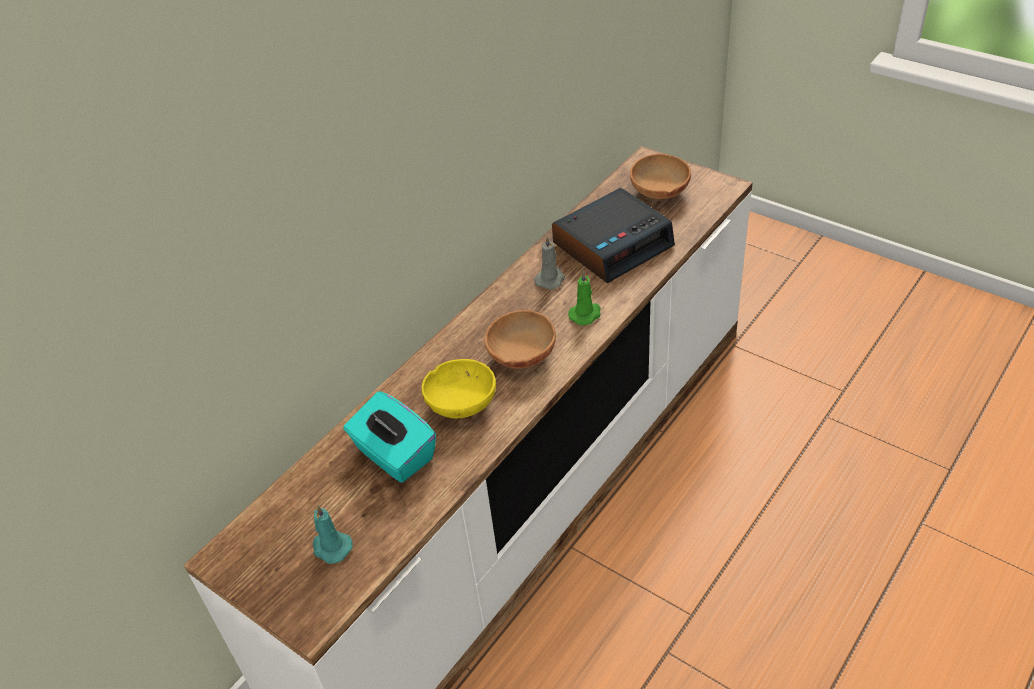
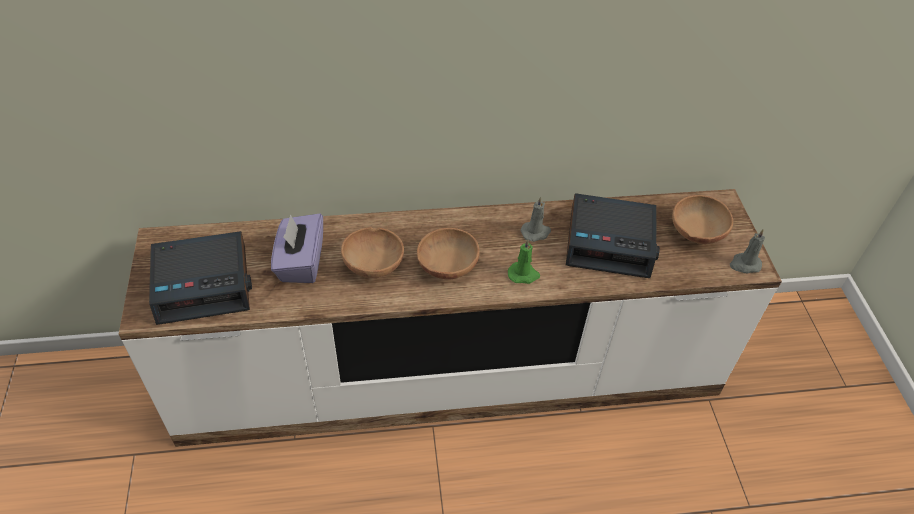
camera: 40 degrees right, 5 degrees up
turquoise candle [313,505,353,564] -> alarm clock [149,231,252,325]
turquoise tissue box [343,391,436,483] -> purple tissue box [271,214,323,283]
yellow bowl [421,359,496,418] -> brown bowl [341,227,404,278]
none -> grey candle [730,229,765,273]

